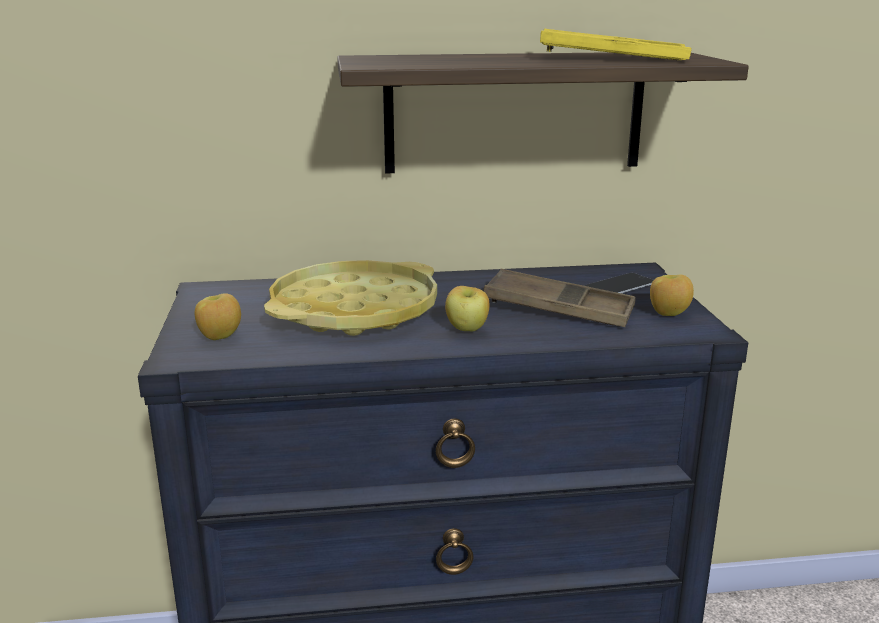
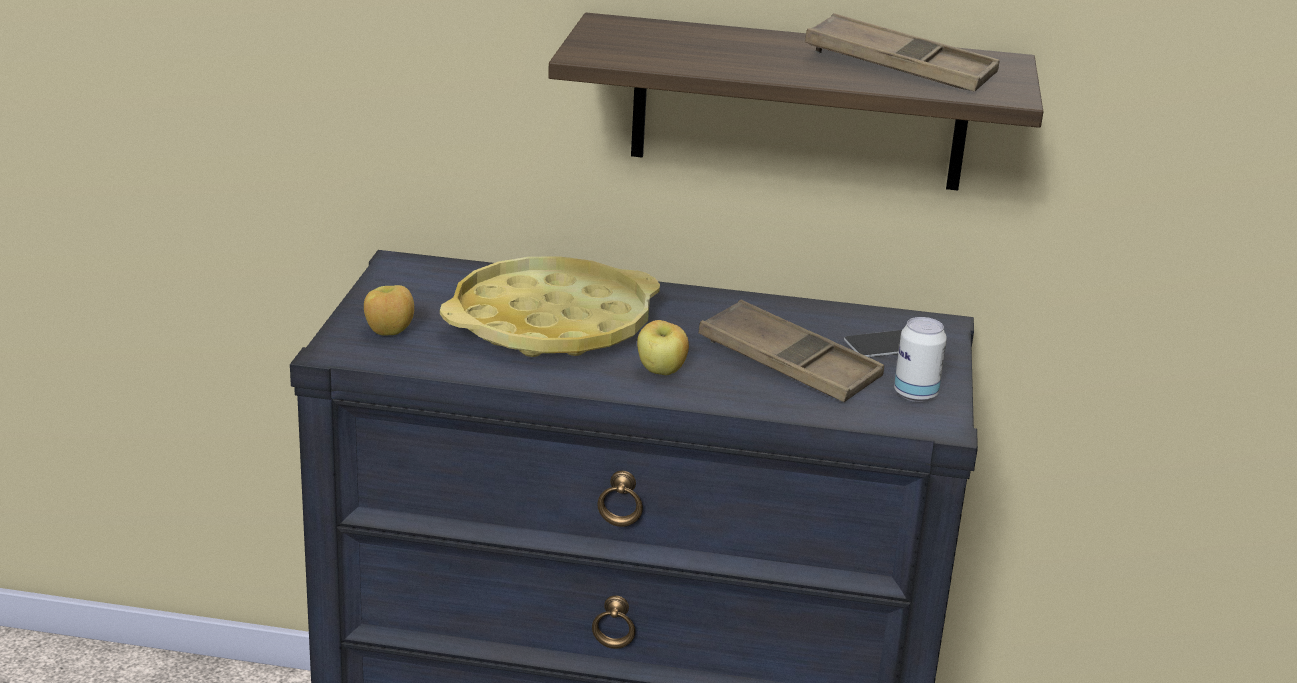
camera: 15 degrees right, 5 degrees up
yellow tray [540,29,691,60] -> brown tray [805,13,999,91]
apple [650,275,694,316] -> can [894,317,947,402]

